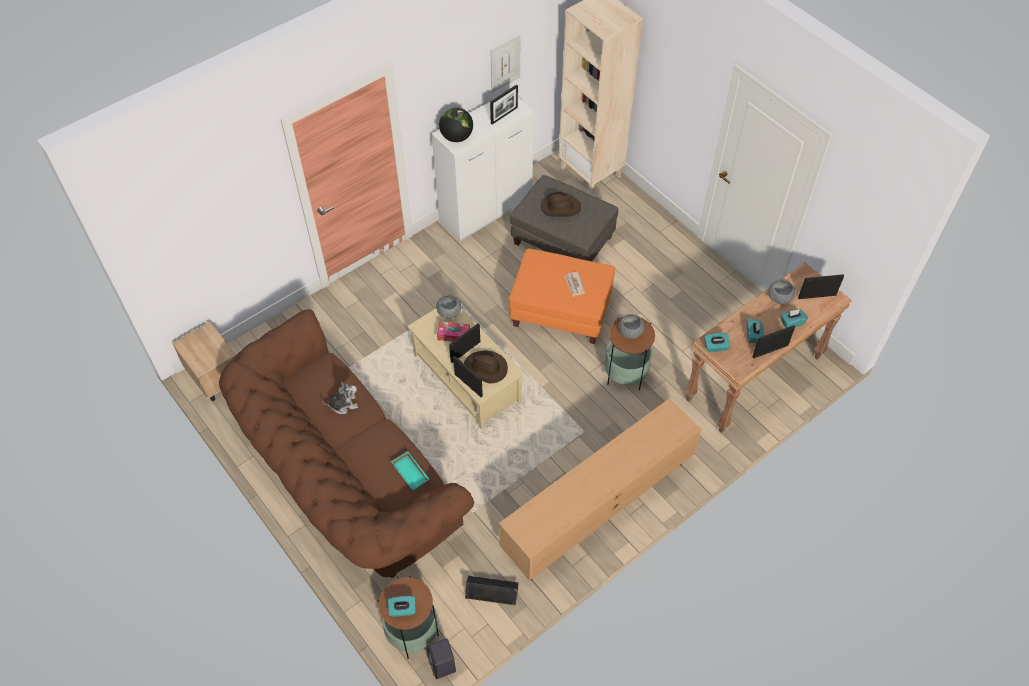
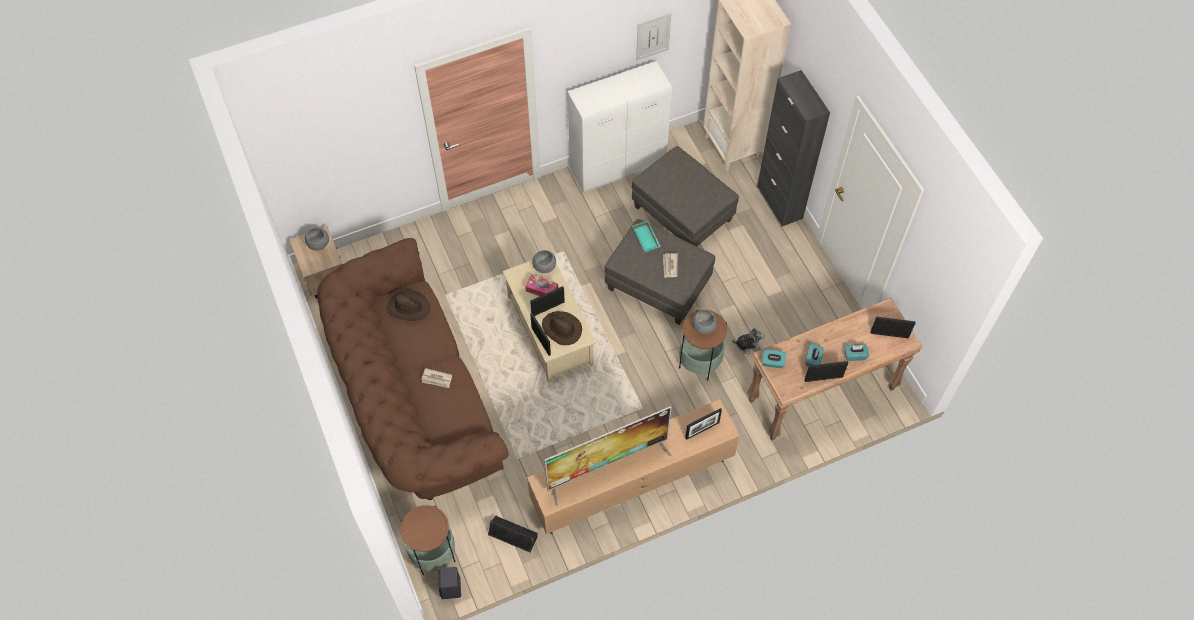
camera: 15 degrees right, 5 degrees up
plush toy [323,382,358,414] -> plush toy moved to [732,328,765,354]
turquoise tissue box [388,596,416,617] -> none
turquoise tray [391,451,430,491] -> turquoise tray moved to [632,221,661,253]
globe [439,107,473,142] -> none
picture frame [490,85,518,124] -> picture frame moved to [685,408,722,440]
orange ottoman [509,249,615,344] -> grey ottoman [605,219,715,325]
brown hat [541,192,581,217] -> brown hat moved to [388,289,430,321]
grey bowl [768,279,795,304] -> grey bowl moved to [305,228,329,251]
none -> newspaper [421,368,452,388]
none -> television [544,406,672,505]
none -> black cabinet [757,70,830,226]

